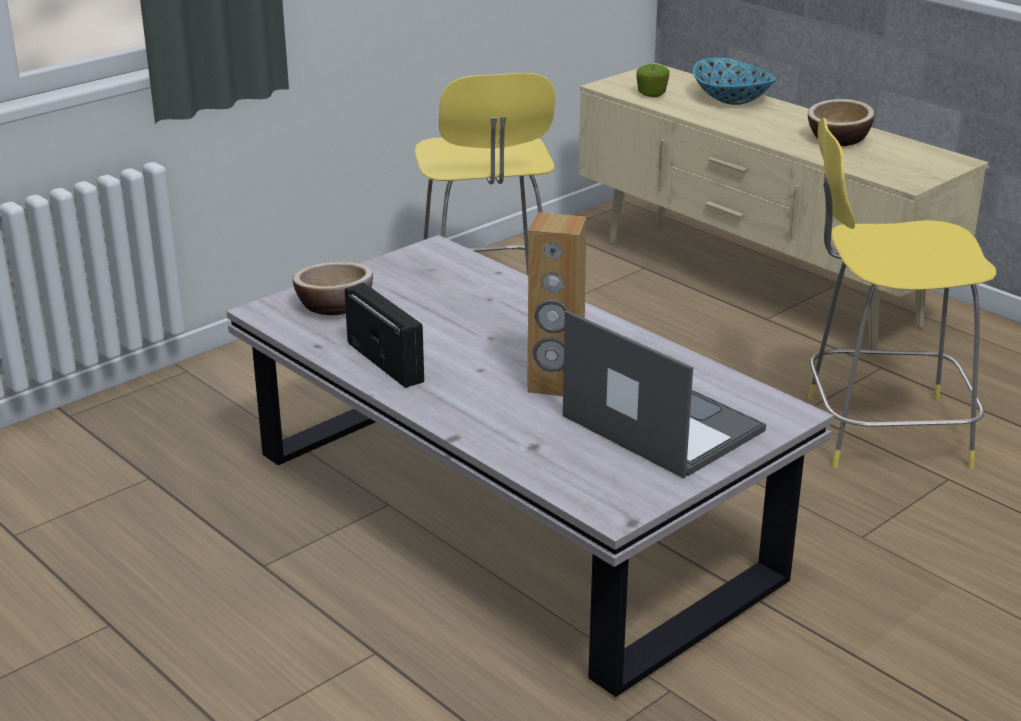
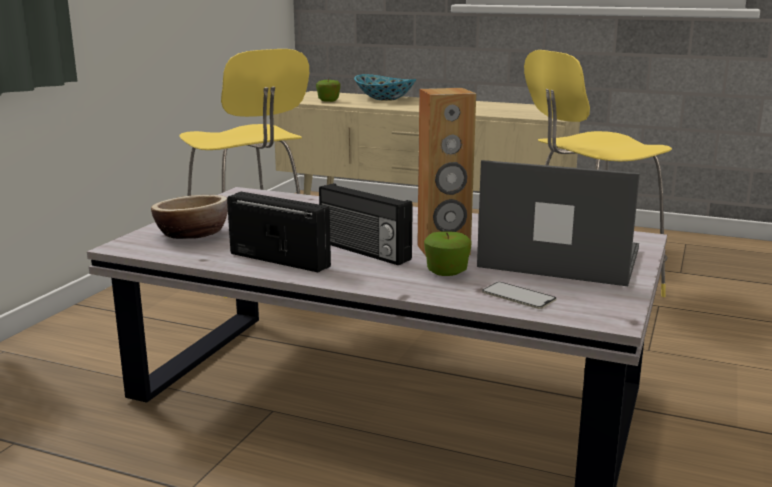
camera: 25 degrees left, 10 degrees down
bowl [808,99,875,146] -> none
none -> radio [319,183,413,265]
none -> apple [424,232,472,276]
none -> phone [482,282,556,309]

